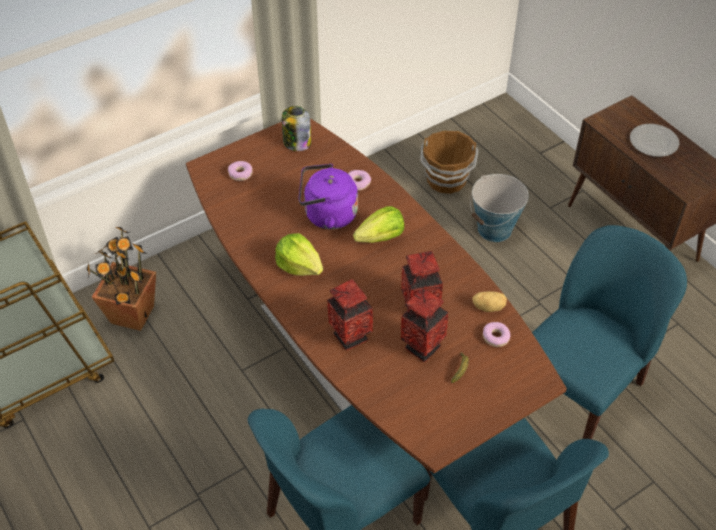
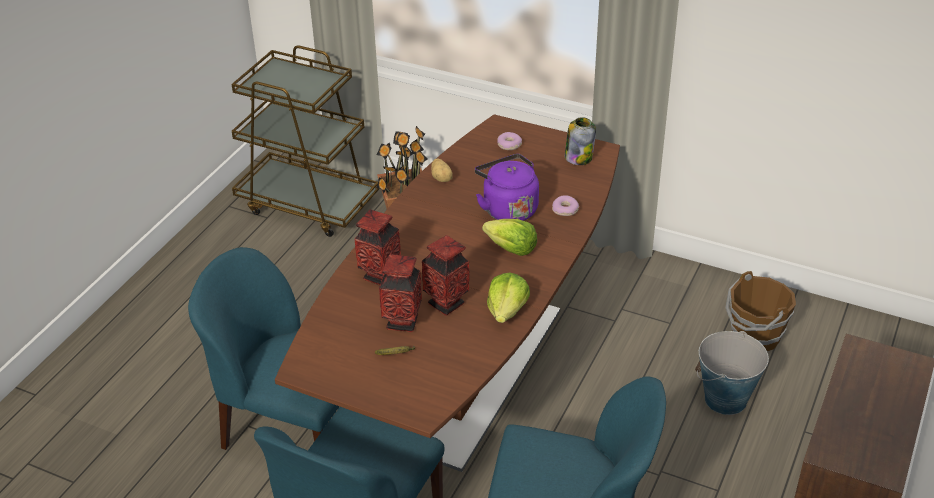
camera: 60 degrees right, 10 degrees down
lettuce [275,233,323,276] -> lettuce moved to [487,273,530,323]
potato [472,291,507,312] -> potato moved to [431,159,453,182]
donut [483,322,510,347] -> none
plate [630,124,680,157] -> none

